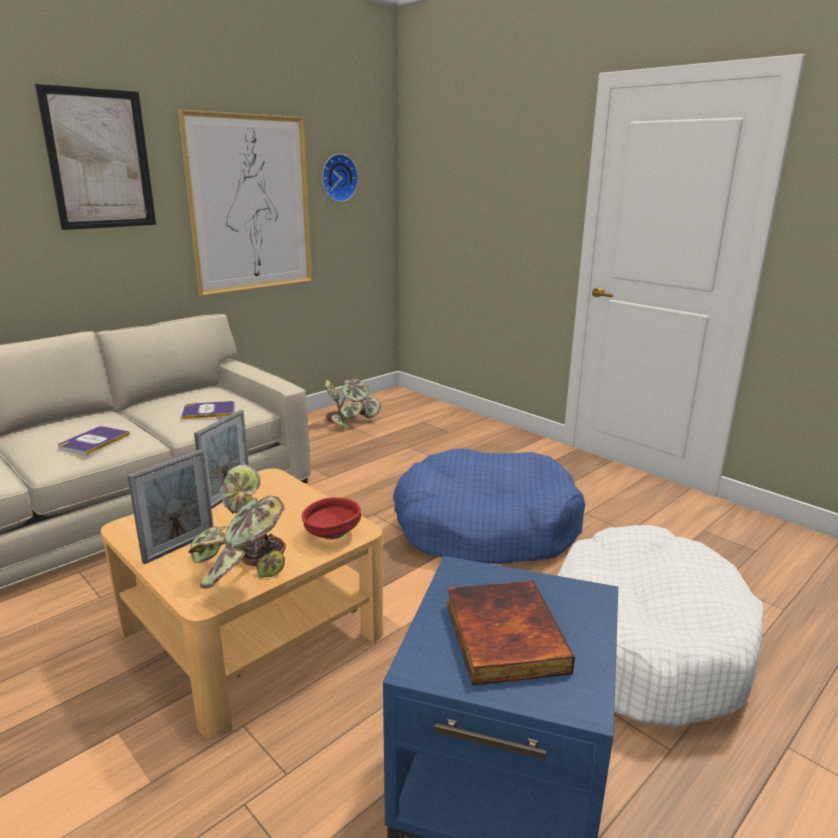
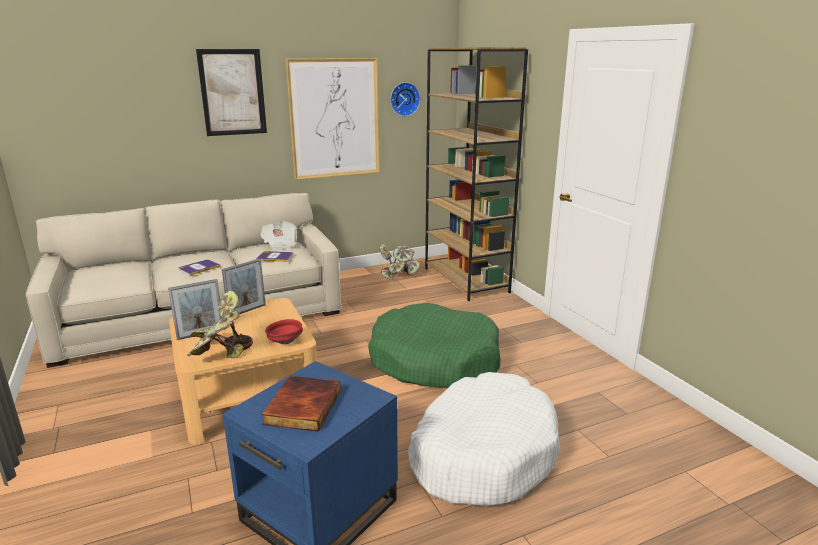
camera: 20 degrees right, 0 degrees up
blue dog bed [393,449,585,564] -> green dog bed [368,303,501,388]
none -> newspaper [260,221,297,251]
none -> brown bookcase [425,47,528,301]

